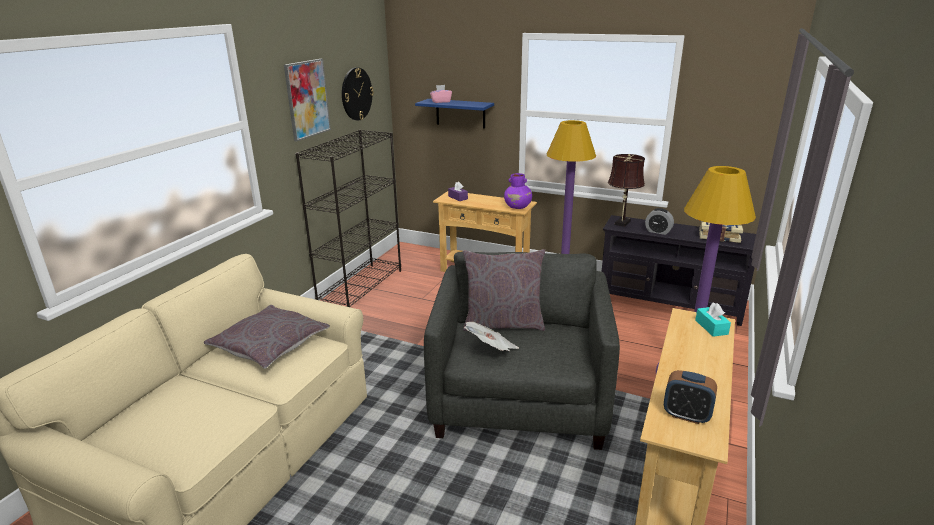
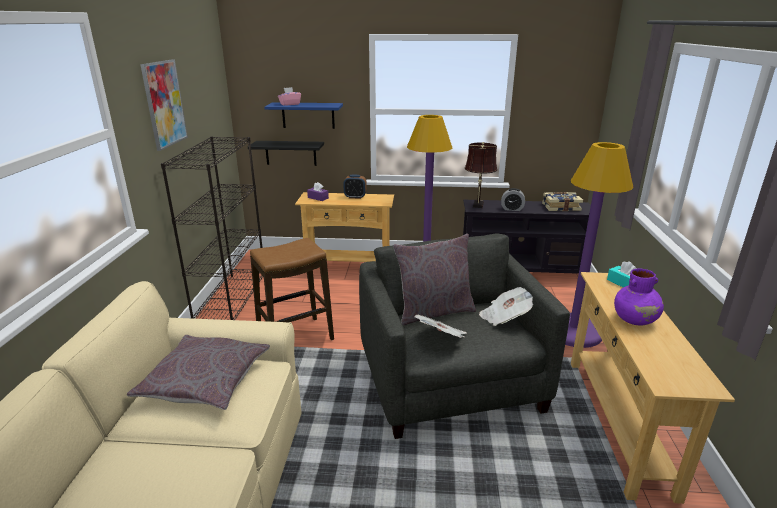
camera: 20 degrees left, 0 degrees up
wall clock [342,68,374,120] -> none
purple vase [504,173,532,209] -> purple vase moved to [614,268,664,325]
alarm clock [664,370,717,424] -> alarm clock moved to [343,175,367,199]
none -> black shelf [248,141,324,166]
none -> stool [250,238,334,340]
none -> newspaper [479,287,533,326]

